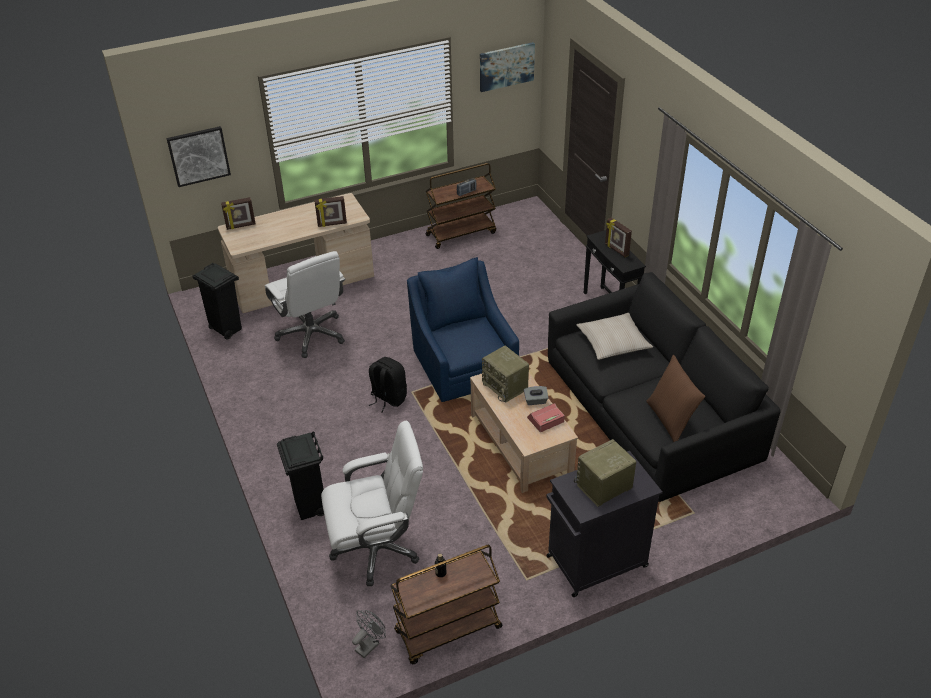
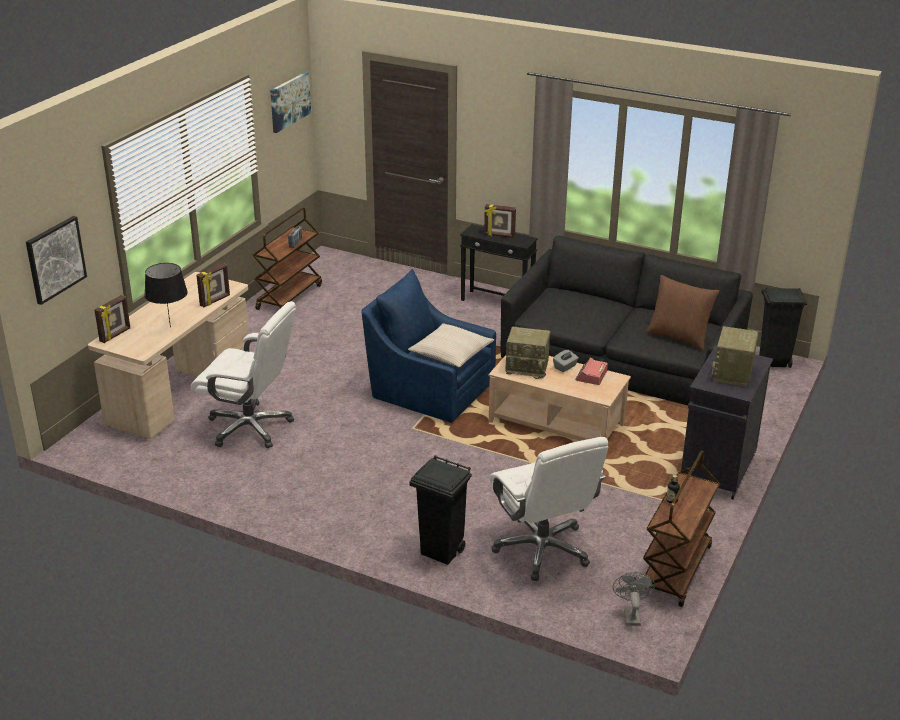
camera: 40 degrees left, 10 degrees down
black trash can [192,263,242,339] -> black trash can moved to [759,287,807,368]
white office chair [321,421,423,586] -> white office chair turned 120 degrees clockwise [490,437,608,581]
black backpack [369,357,407,412] -> none
beige pillow [576,313,653,360] -> beige pillow moved to [408,323,494,367]
none -> black table lamp [144,263,188,327]

